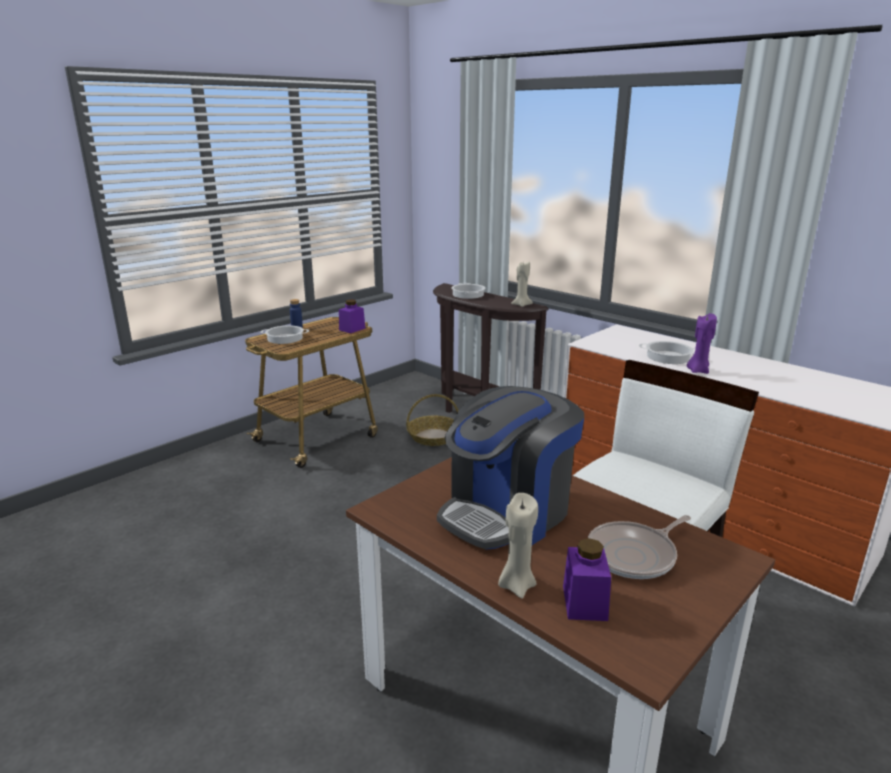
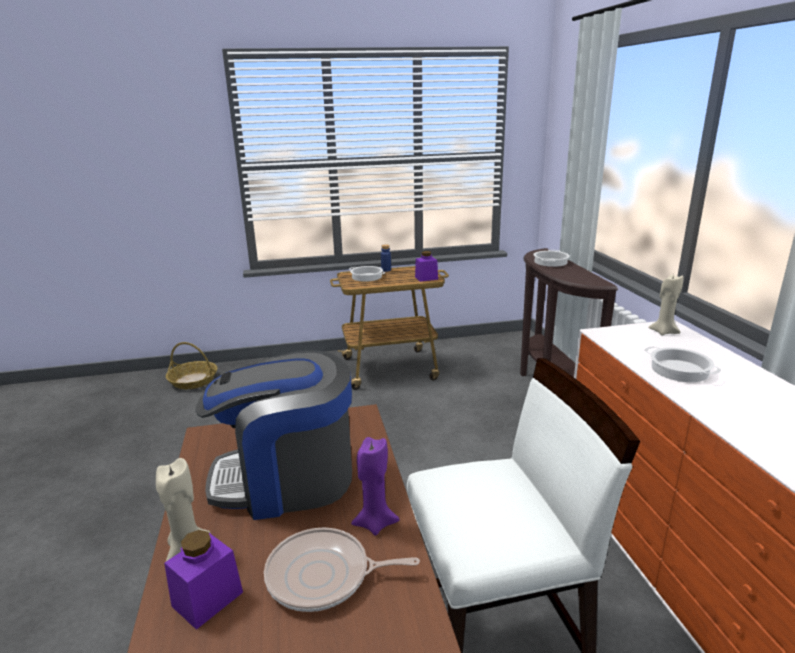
camera: 35 degrees right, 0 degrees up
basket [406,394,459,446] -> basket moved to [166,342,217,389]
beige candle [511,261,533,307] -> beige candle moved to [648,274,683,335]
purple candle [687,313,717,374] -> purple candle moved to [351,437,400,536]

